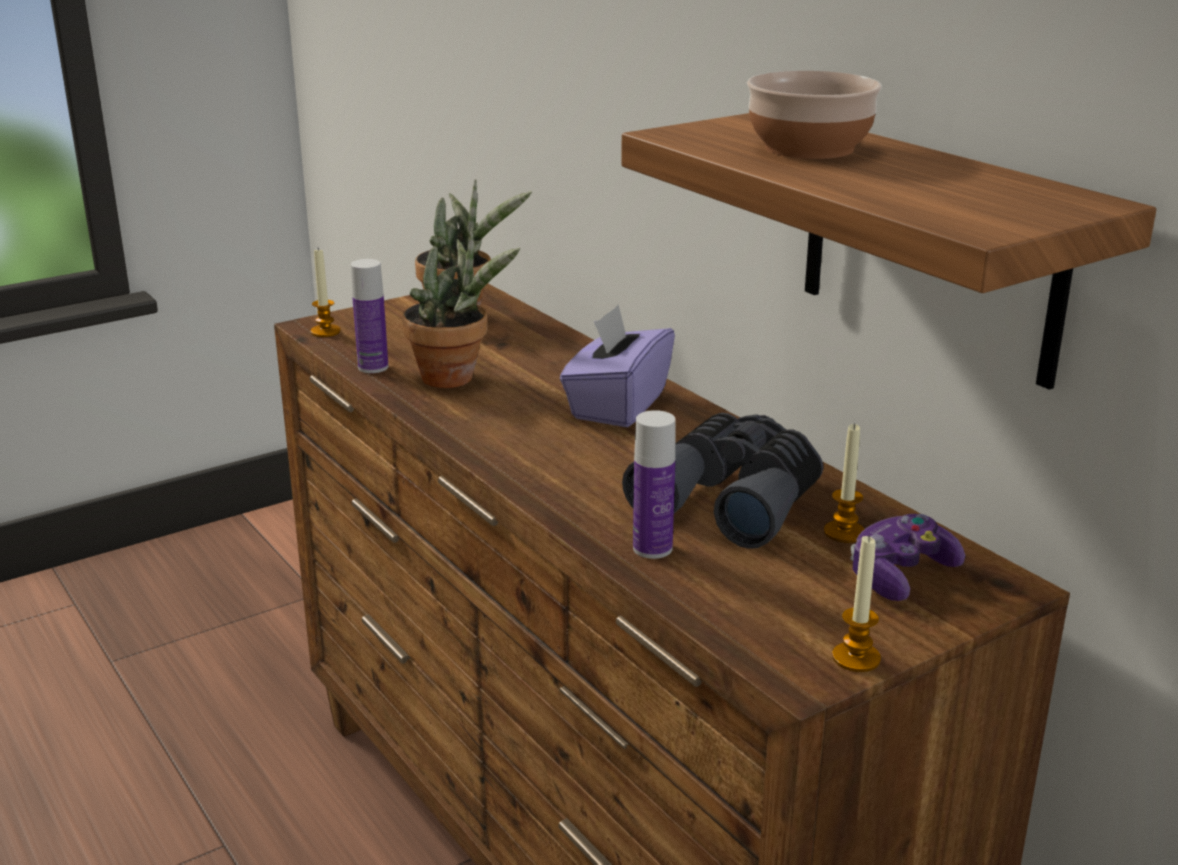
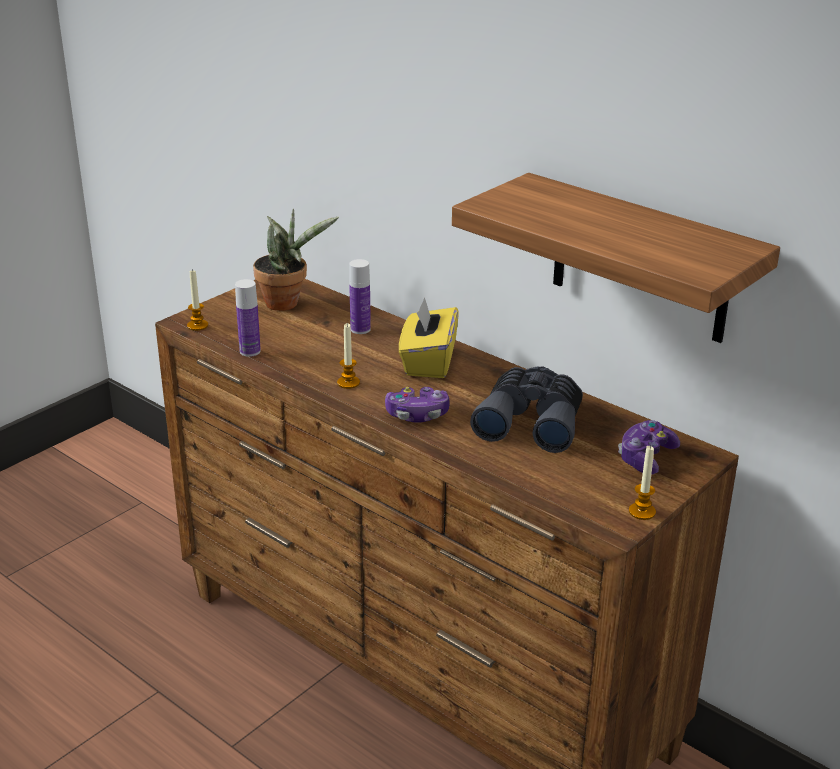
camera: 15 degrees left, 5 degrees up
potted plant [402,228,520,388] -> none
purple tissue box [560,305,675,427] -> yellow tissue box [399,297,459,378]
bottle [633,410,675,559] -> bottle moved to [349,259,371,334]
bowl [747,70,882,159] -> none
candle [824,423,864,543] -> candle moved to [337,323,360,389]
none -> game controller [385,387,450,423]

